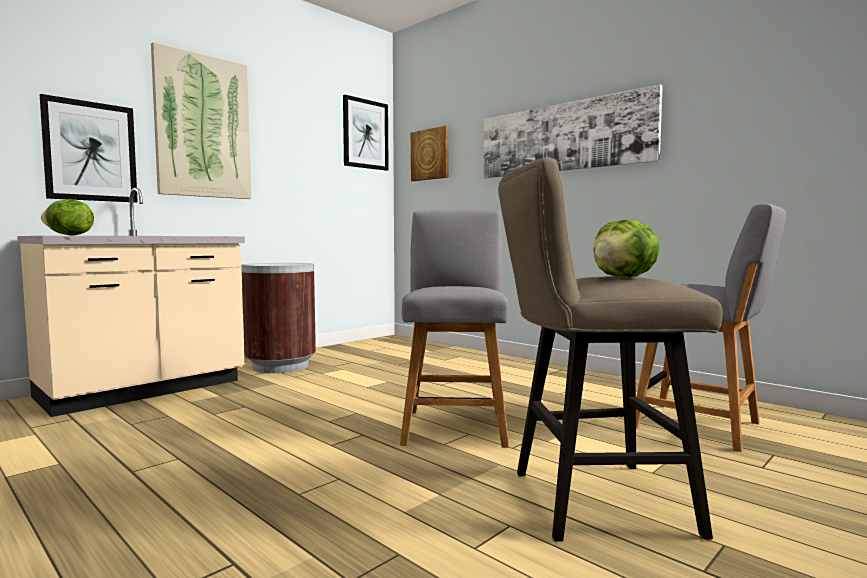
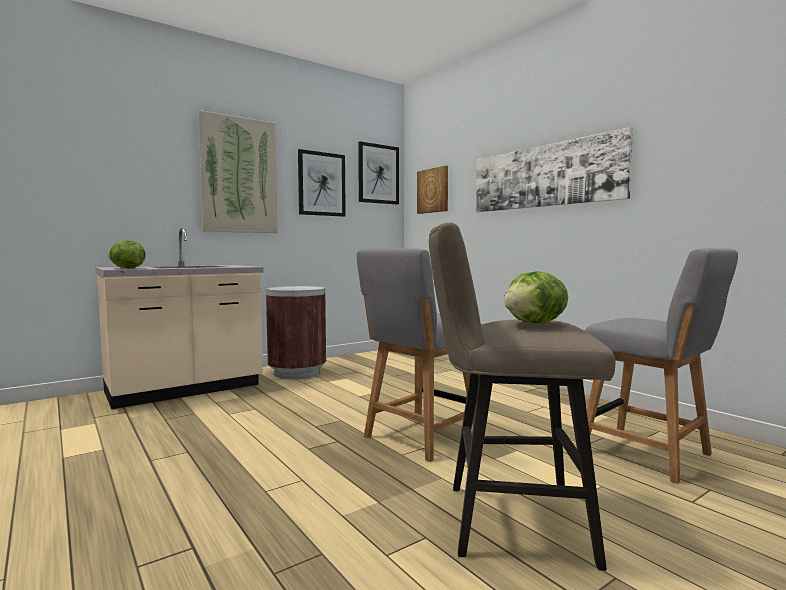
camera: 10 degrees right, 0 degrees up
picture [40,94,138,202] -> picture moved to [298,149,346,217]
grey chair [400,210,509,448] -> grey chair turned 150 degrees counterclockwise [356,248,475,462]

